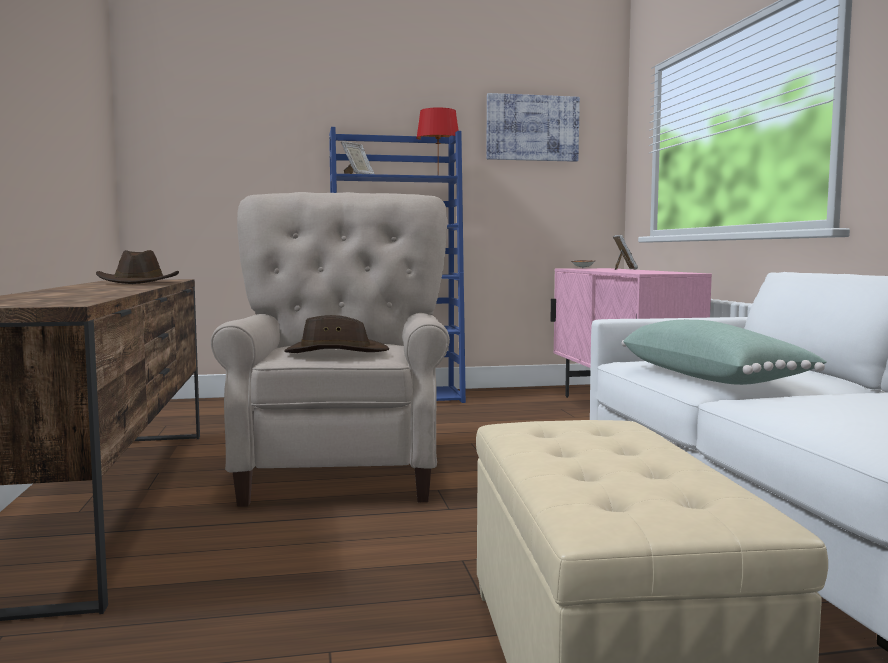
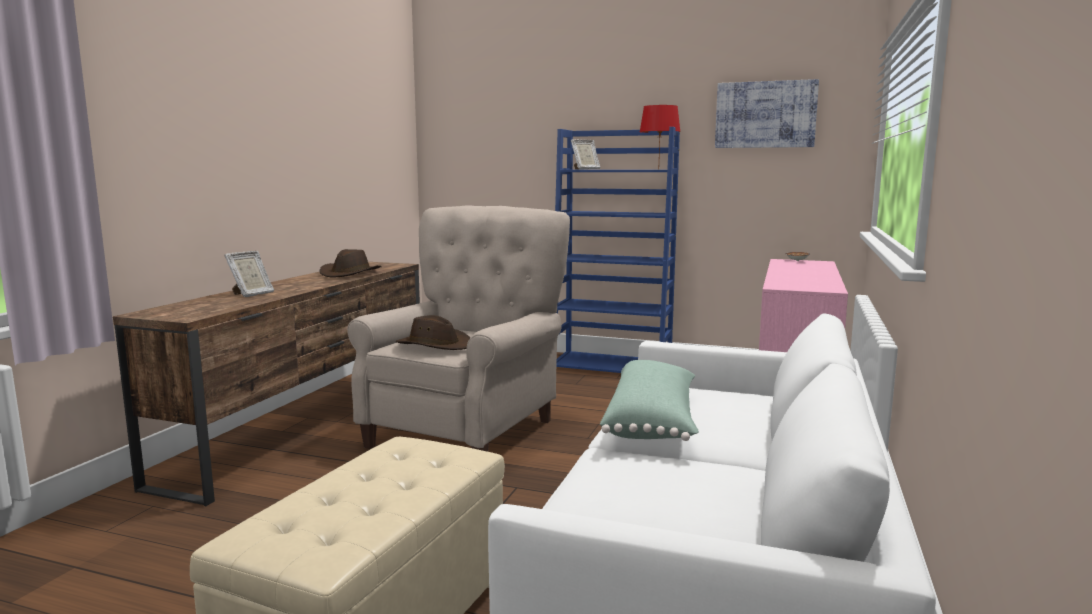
camera: 30 degrees right, 5 degrees up
picture frame [613,235,638,270] -> picture frame moved to [224,251,274,297]

